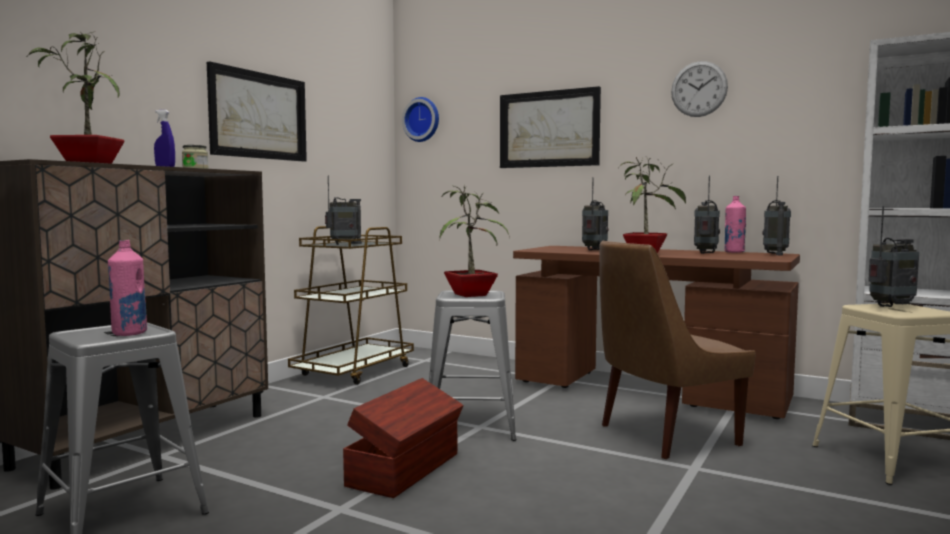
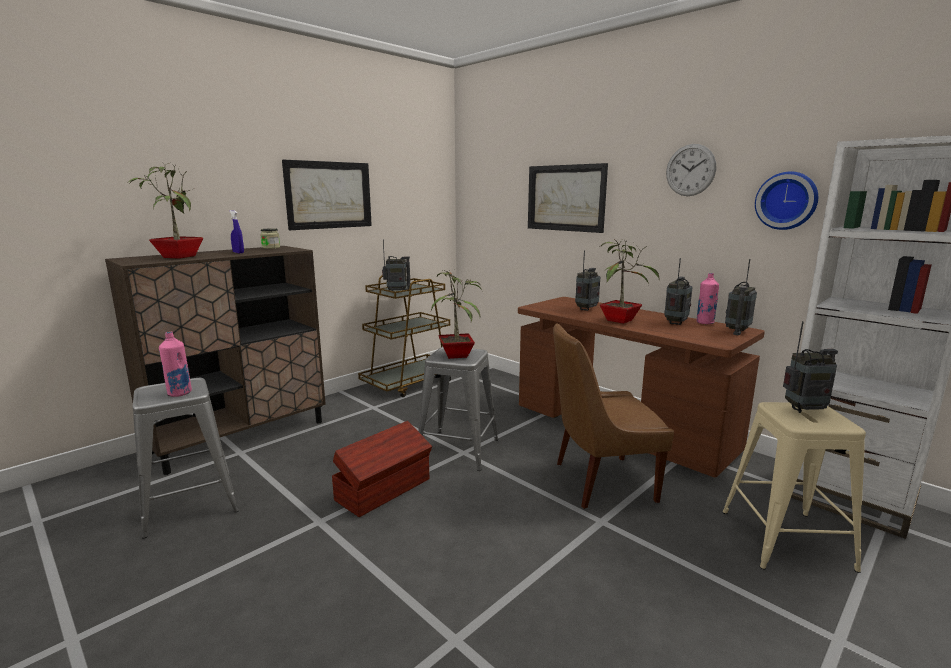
camera: 15 degrees right, 10 degrees up
wall clock [402,97,439,142] -> wall clock moved to [755,172,818,230]

